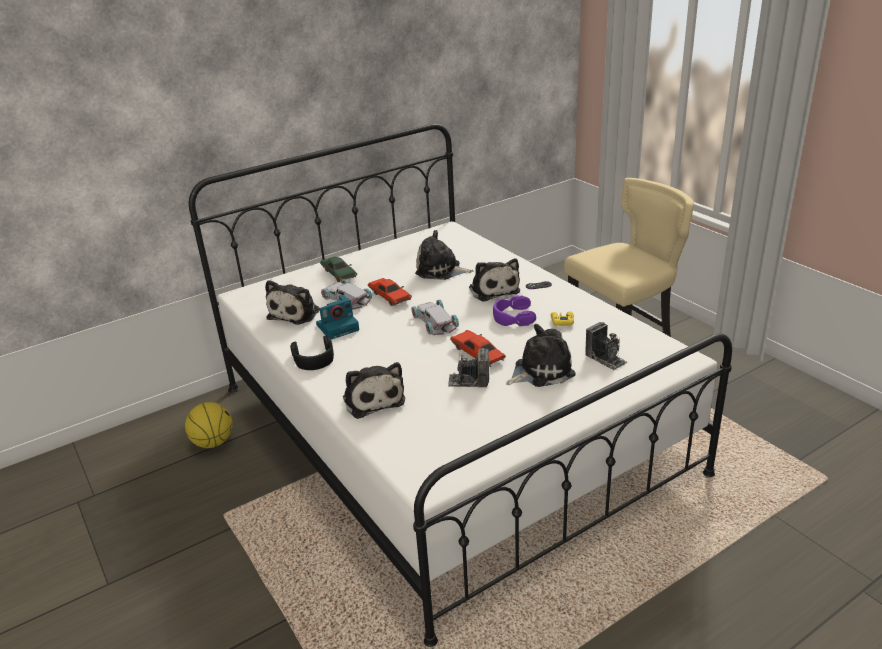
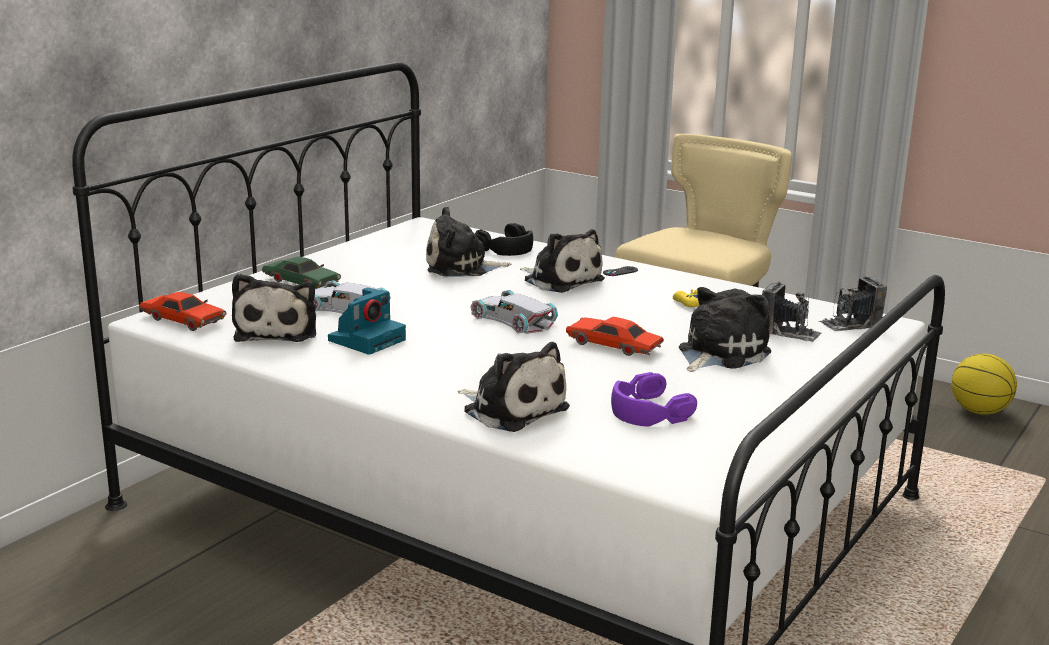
camera: 25 degrees left, 10 degrees down
basketball [185,402,233,448] -> basketball moved to [951,354,1017,415]
black headphones [290,336,334,370] -> black headphones moved to [475,223,533,256]
red toy car [368,278,412,306] -> red toy car moved to [139,292,226,331]
camera [448,348,489,387] -> camera moved to [819,276,887,331]
purple headphones [493,296,536,326] -> purple headphones moved to [611,372,697,427]

